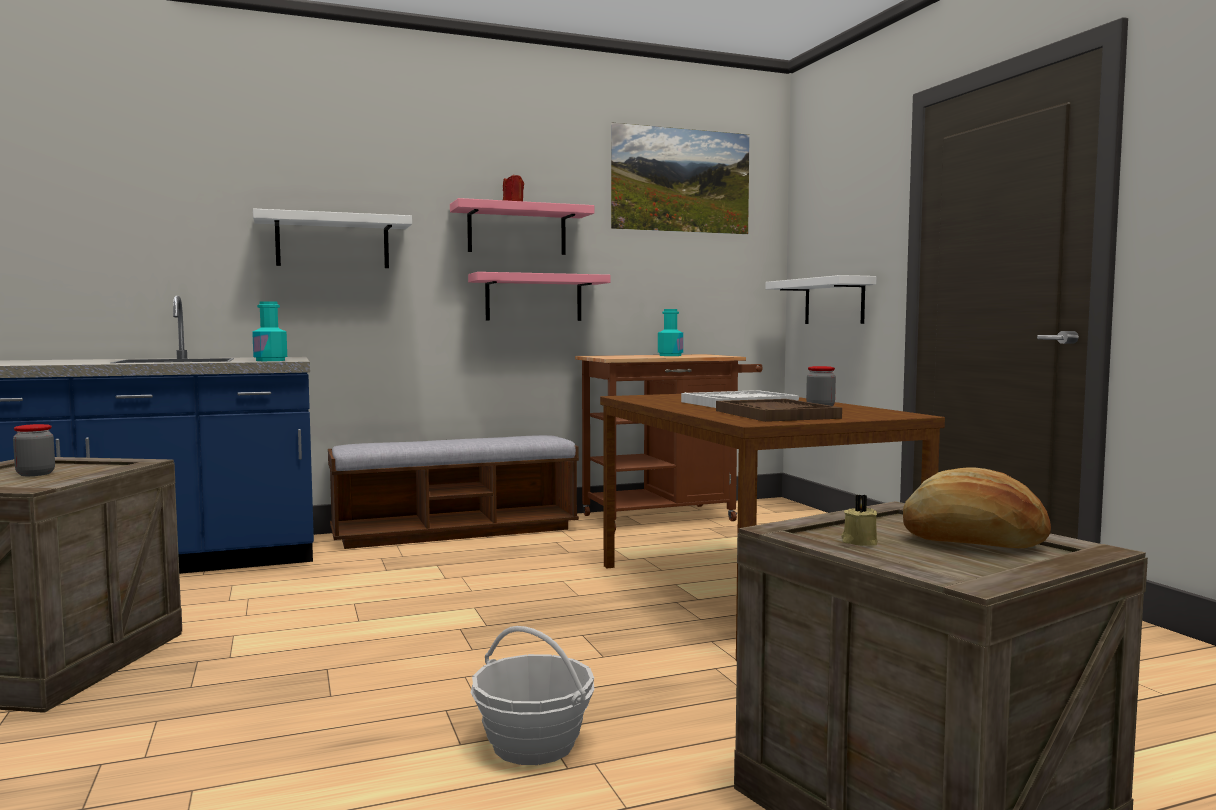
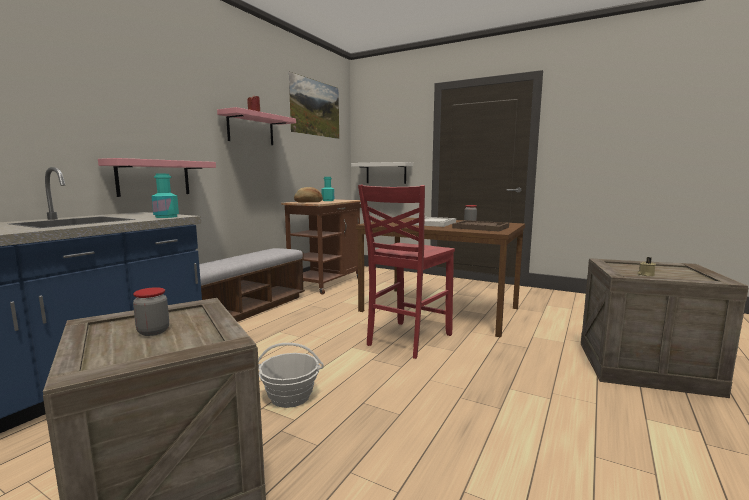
camera: 40 degrees left, 5 degrees up
white shelf [253,208,412,268] -> none
pink shelf [468,272,610,321] -> pink shelf moved to [98,158,216,197]
basket [471,626,594,765] -> basket moved to [258,343,324,408]
bread [903,467,1051,548] -> bread moved to [294,187,323,202]
none -> red chair [358,184,455,359]

